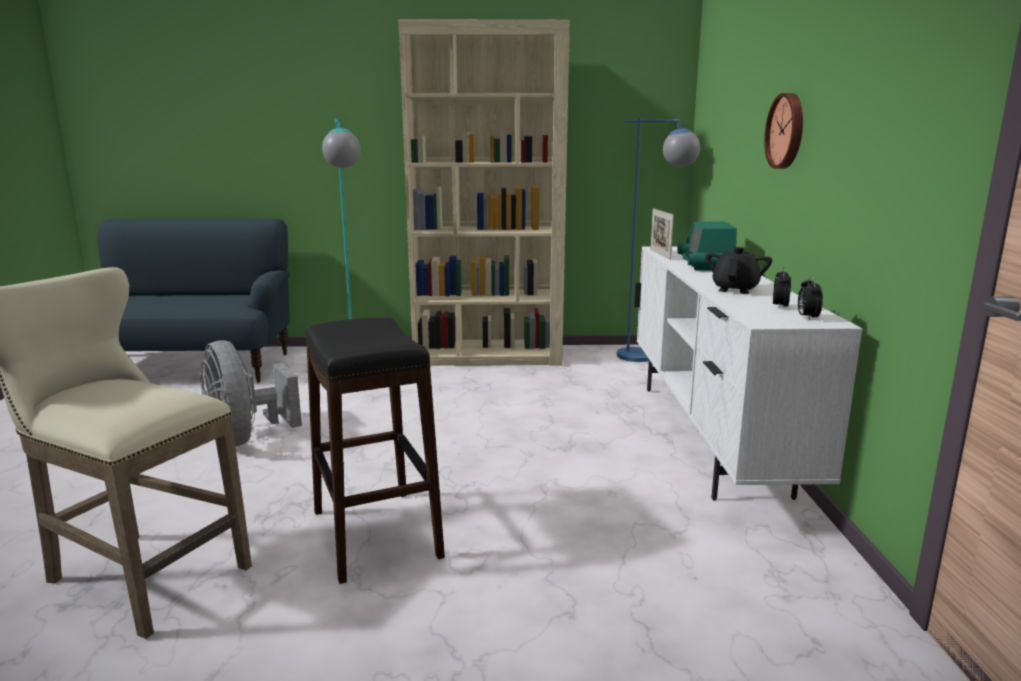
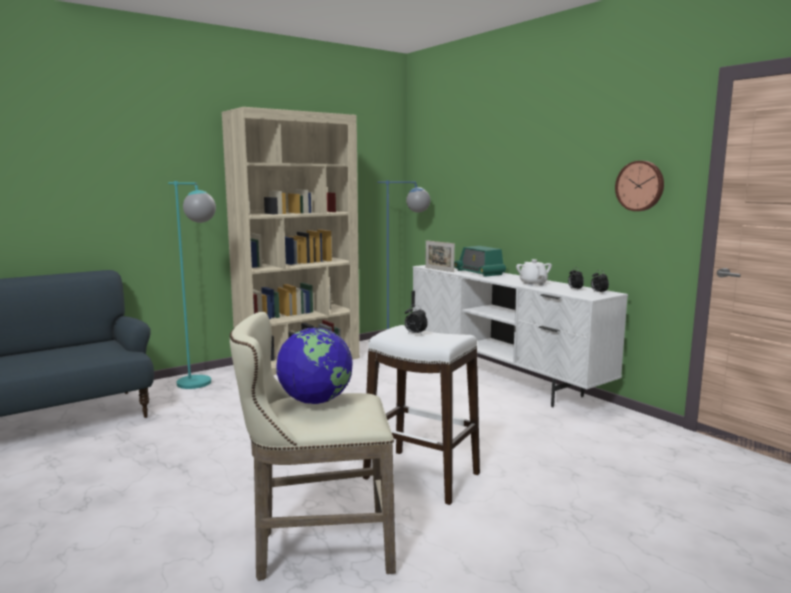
camera: 35 degrees left, 5 degrees down
grey fan [200,340,302,446] -> none
black stool [306,317,445,584] -> white stool [363,325,480,505]
black teapot [705,247,772,294] -> white teapot [516,259,552,286]
wall clock [764,93,803,169] -> wall clock moved to [615,161,664,211]
none -> globe [276,327,353,404]
none -> alarm clock [405,305,428,335]

